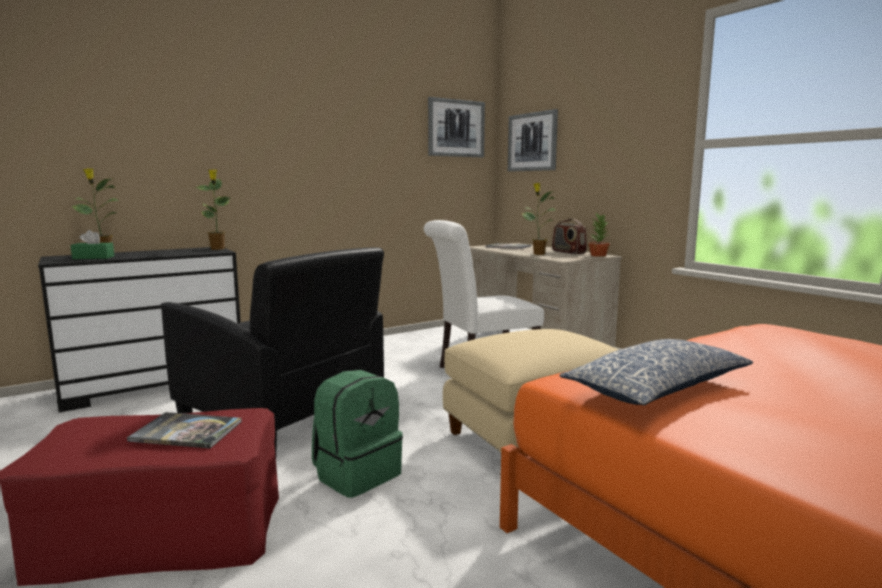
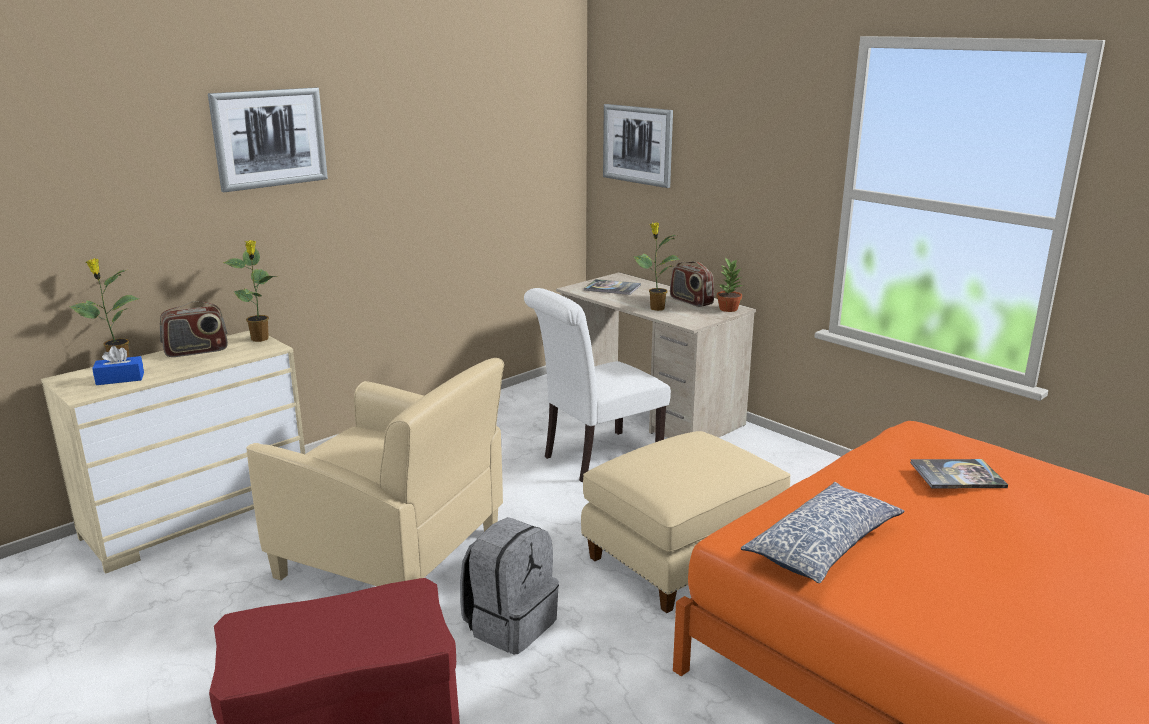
camera: 10 degrees left, 10 degrees up
black dresser [38,247,241,412] -> beige dresser [41,331,305,574]
green tissue box [70,230,114,259] -> blue tissue box [92,346,144,385]
book [127,412,242,449] -> book moved to [910,459,1008,488]
black armchair [161,247,384,457] -> beige armchair [246,358,504,586]
green backpack [312,370,403,498] -> grey backpack [460,517,559,654]
picture [428,97,485,157] -> picture moved to [208,87,328,192]
none -> radio [160,301,228,357]

